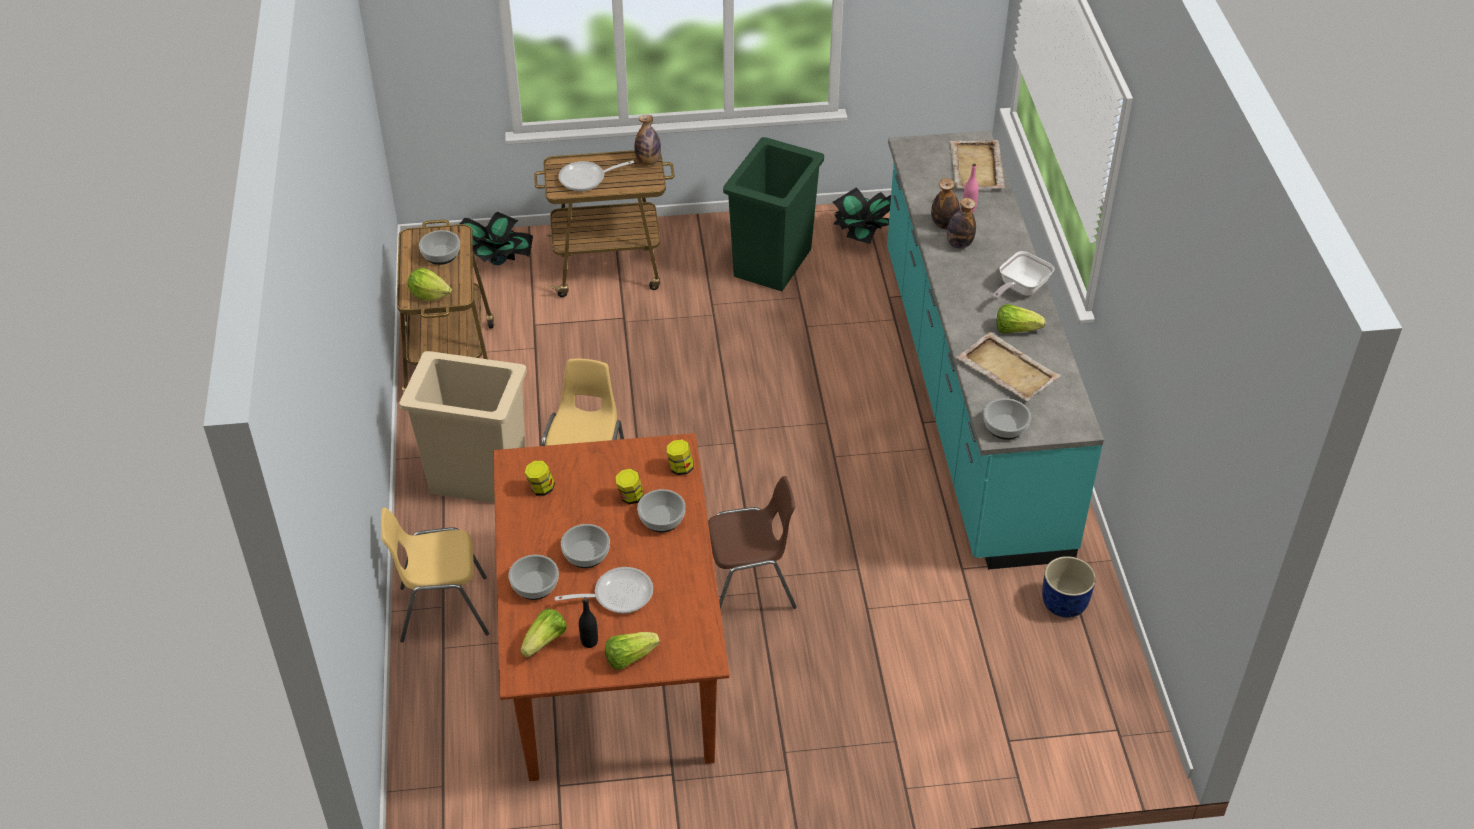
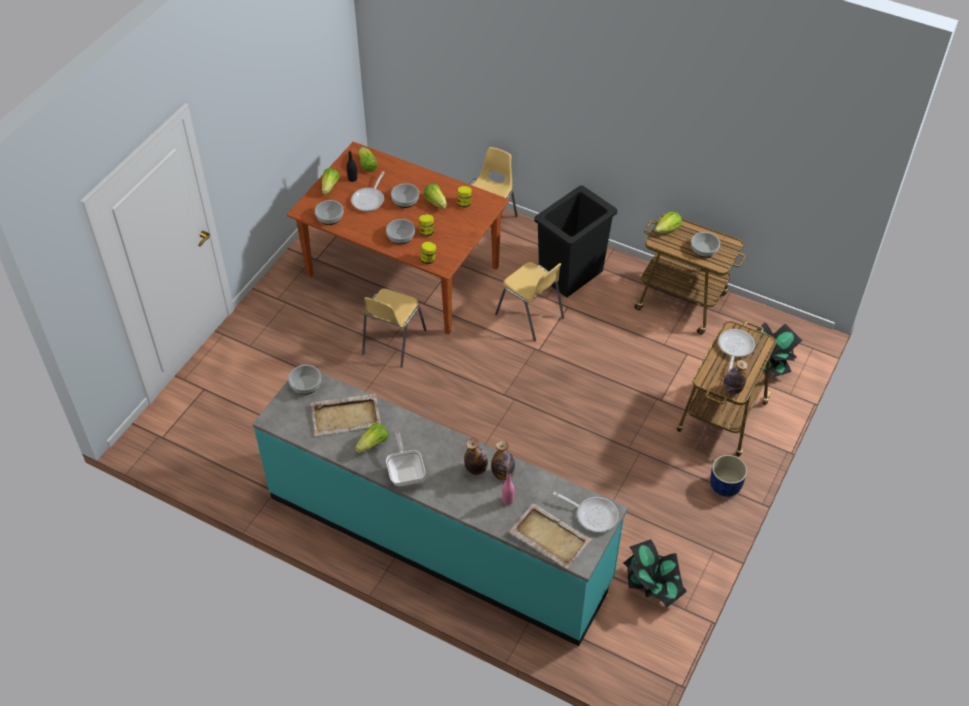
camera: 125 degrees right, 5 degrees up
beige trash can [399,351,527,504] -> black trash can [534,185,617,297]
bowl [508,555,559,600] -> bowl moved to [315,200,343,225]
brown chair [708,476,797,609] -> yellow chair [362,288,427,368]
green trash can [723,137,824,291] -> none
blue planter [1042,556,1096,618] -> blue planter moved to [710,455,747,497]
none -> lettuce [423,183,447,209]
none -> frying pan [553,492,619,532]

